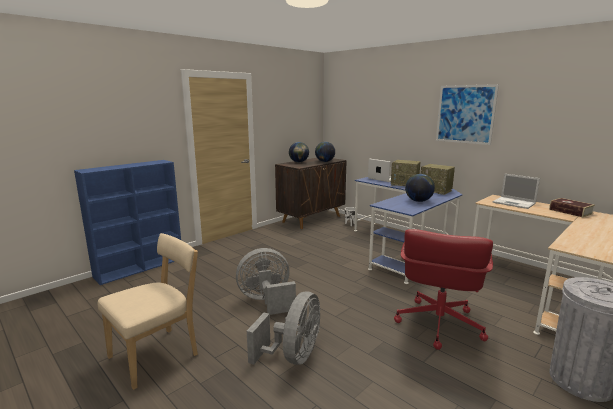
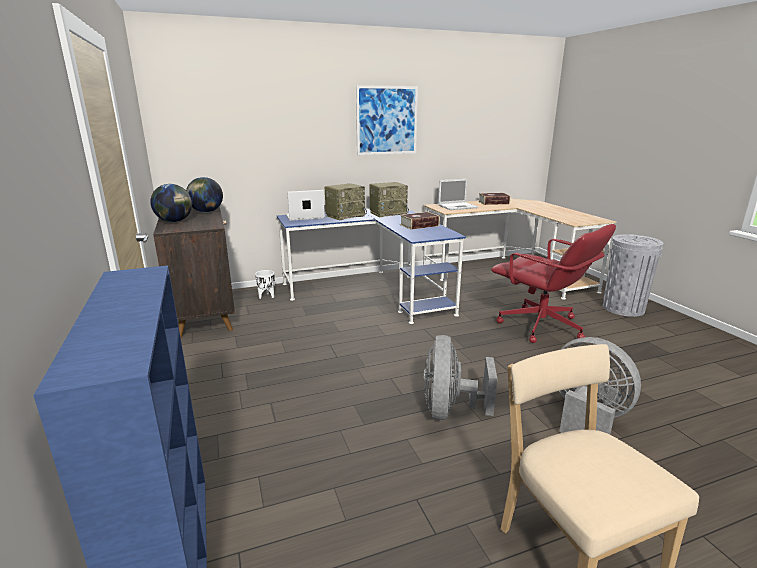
camera: 65 degrees left, 5 degrees up
globe [405,174,435,202] -> book [400,212,440,230]

